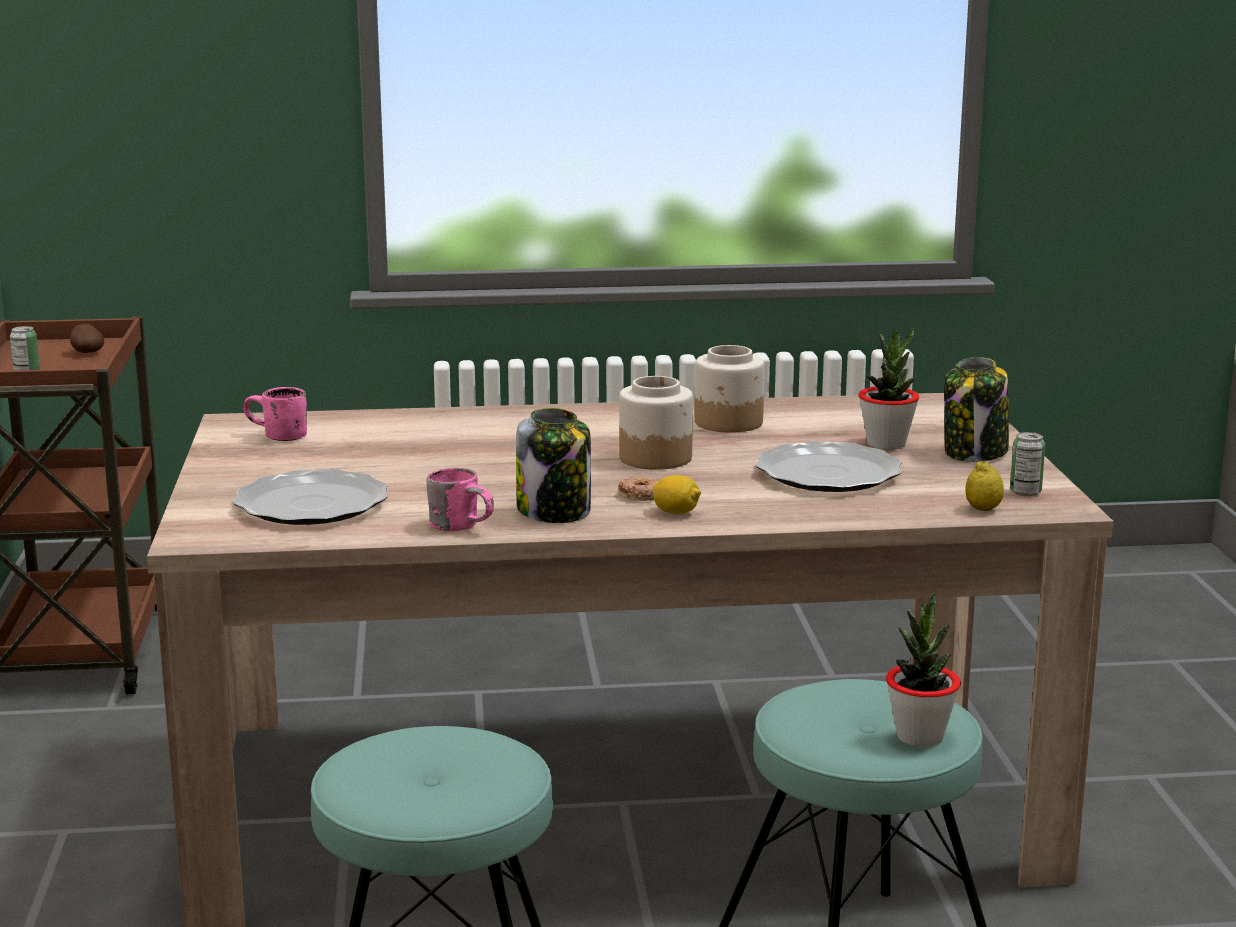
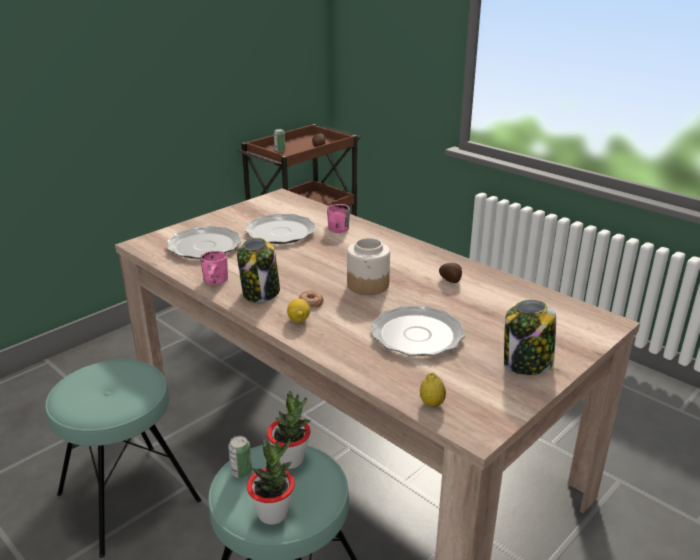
camera: 50 degrees right, 10 degrees up
pink mug [243,387,307,441] -> pink mug moved to [327,204,350,233]
jar [695,345,765,433] -> potato [439,263,462,283]
potted plant [859,328,919,450] -> potted plant moved to [267,390,310,469]
can [1010,432,1045,496] -> can moved to [228,436,252,478]
none -> plate [245,214,316,244]

